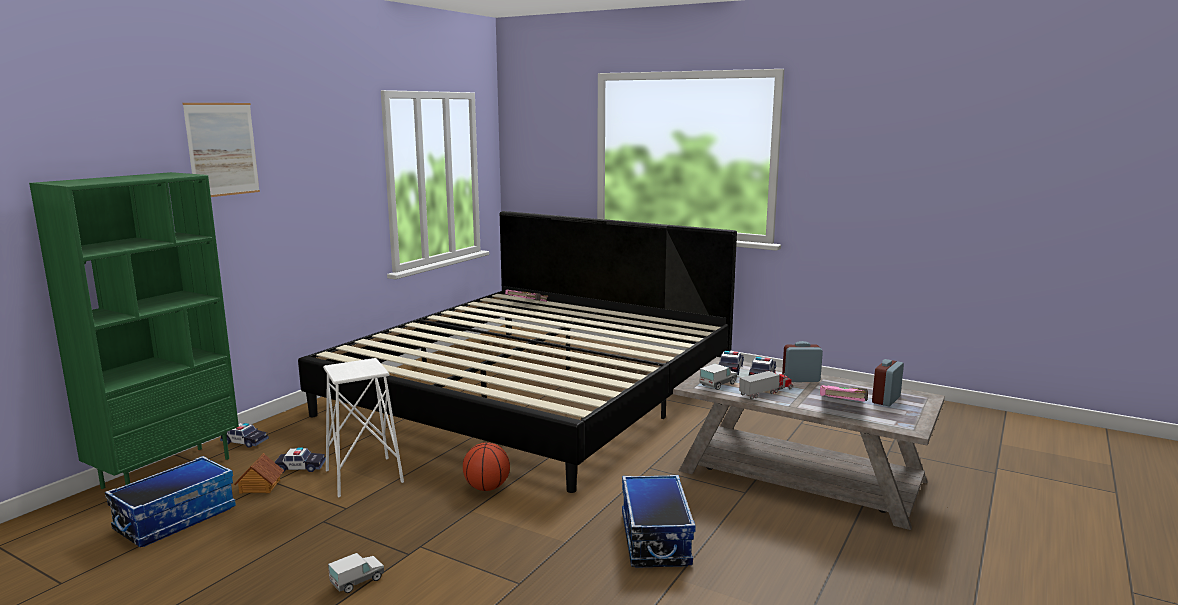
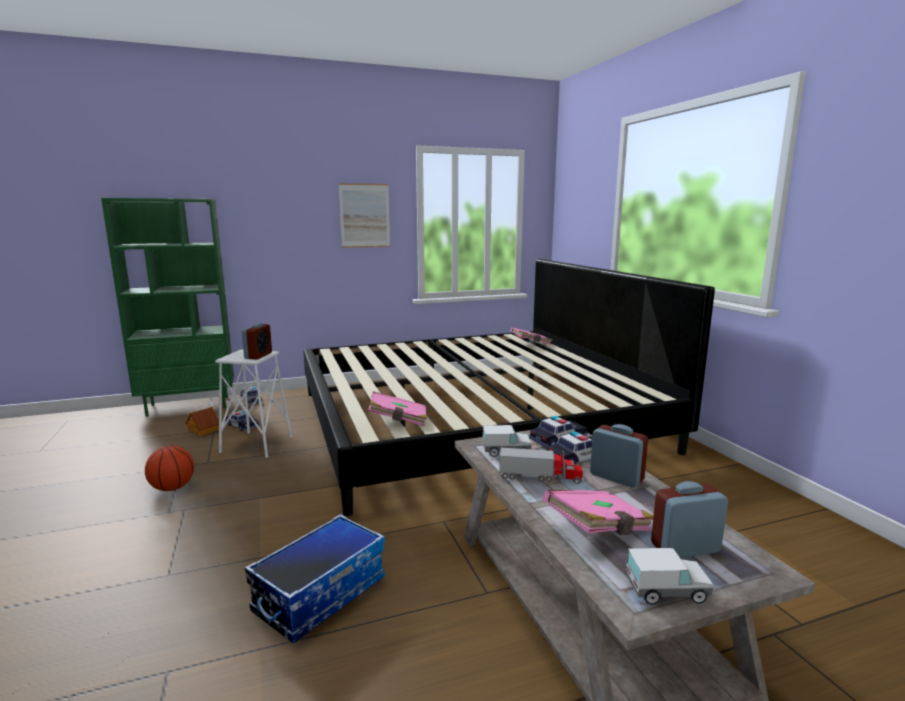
camera: 40 degrees right, 0 degrees up
storage box [105,456,236,547] -> none
picture [182,103,260,197] -> picture moved to [339,183,390,248]
toy truck [328,553,384,593] -> toy truck moved to [626,548,714,605]
basketball [463,442,510,491] -> basketball moved to [145,445,194,491]
none -> alarm clock [242,323,272,360]
none -> pink book [368,391,427,426]

